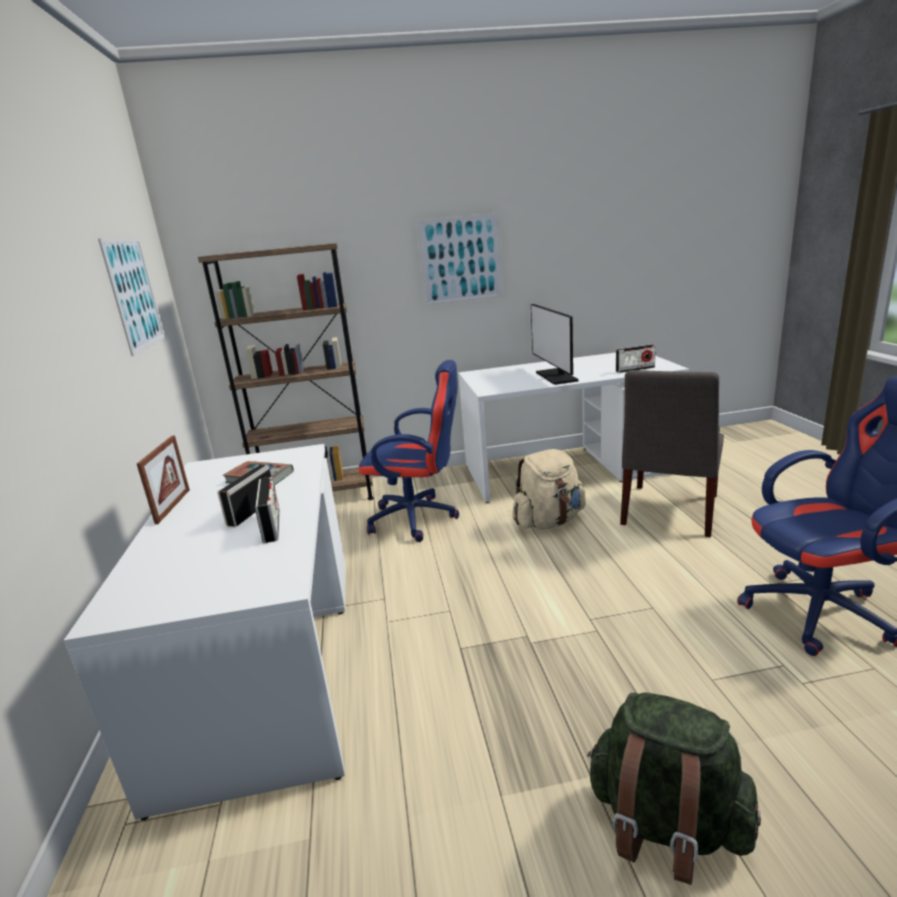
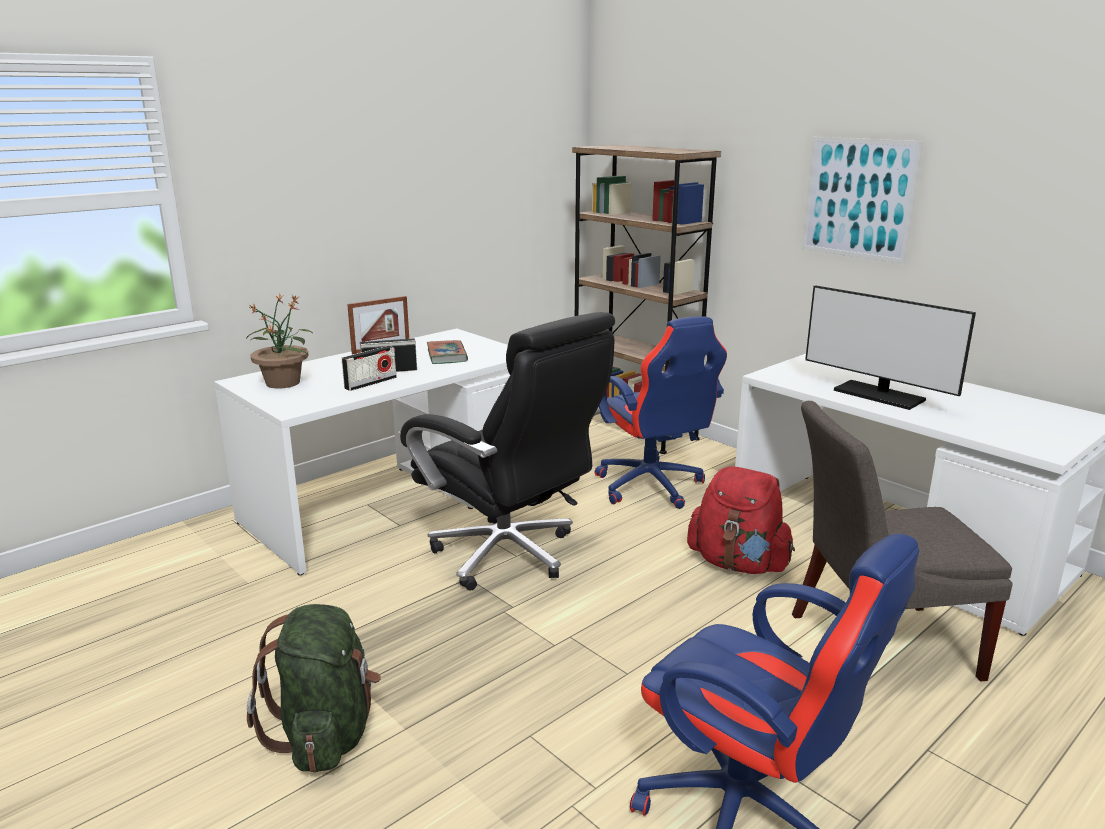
camera: 55 degrees right, 0 degrees up
picture [98,238,165,356] -> none
beige backpack [512,449,586,529] -> red backpack [687,466,795,574]
monitor [531,304,578,385] -> monitor turned 90 degrees counterclockwise [805,285,976,410]
radio [616,344,656,373] -> none
none -> potted plant [247,294,313,389]
none -> black office chair [400,312,615,591]

